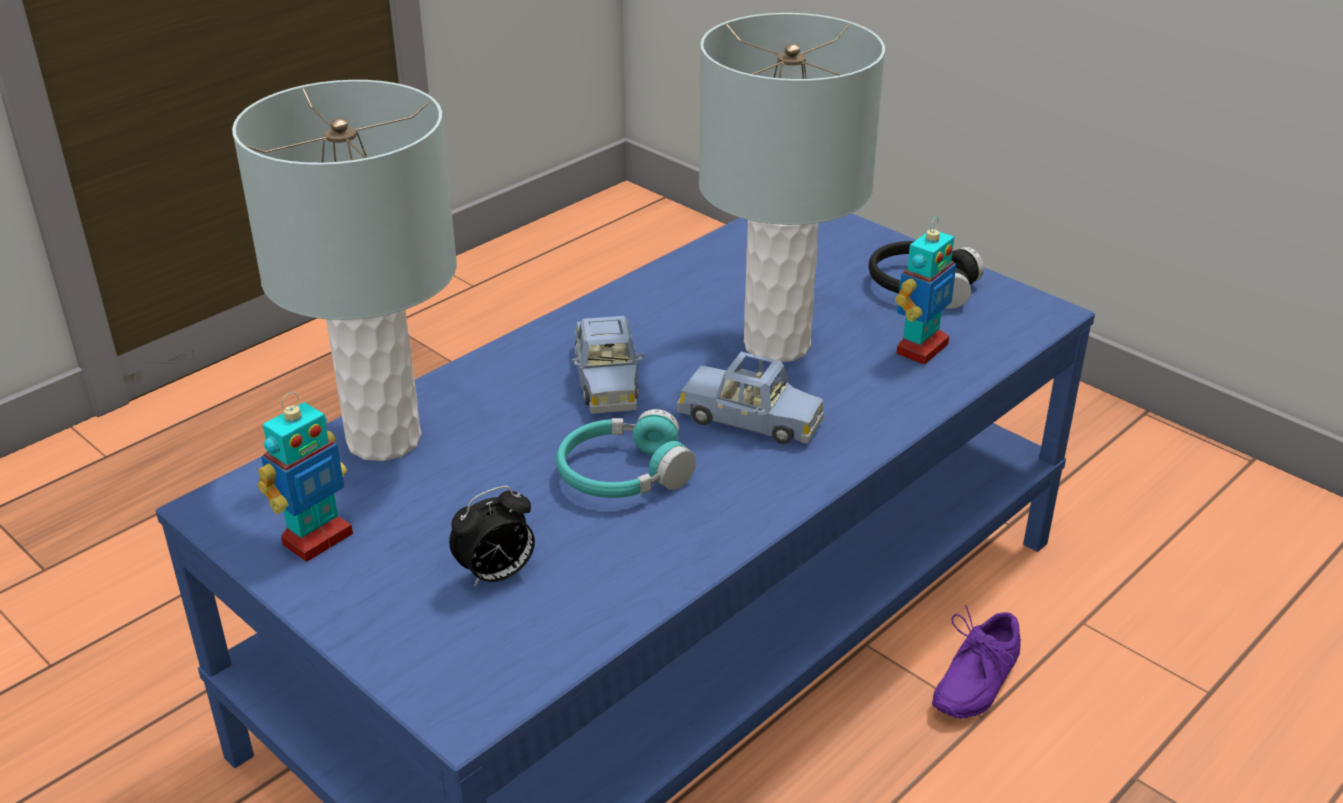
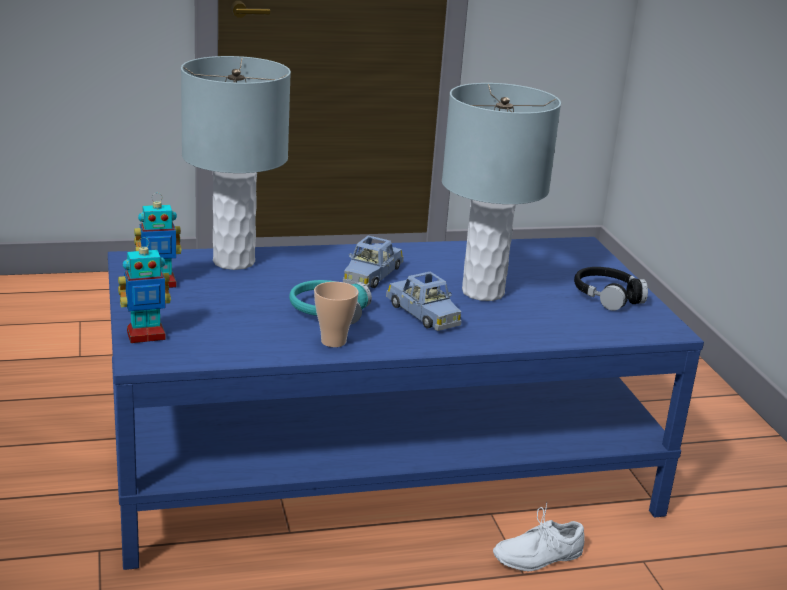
camera: 30 degrees right, 10 degrees down
alarm clock [449,486,535,587] -> none
toy robot [895,217,956,365] -> toy robot moved to [118,237,171,343]
purple shoe [932,605,1021,719] -> white shoe [493,502,584,572]
none -> cup [314,282,359,347]

